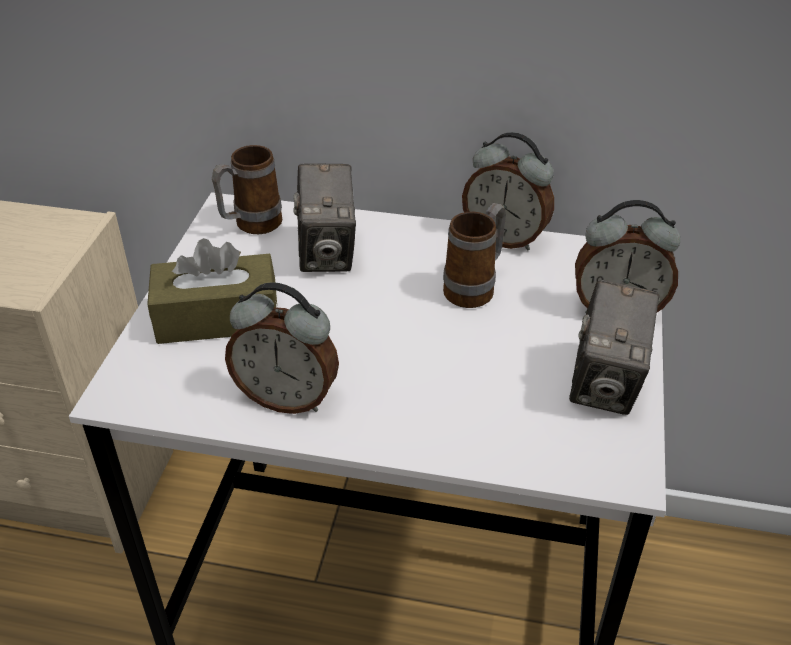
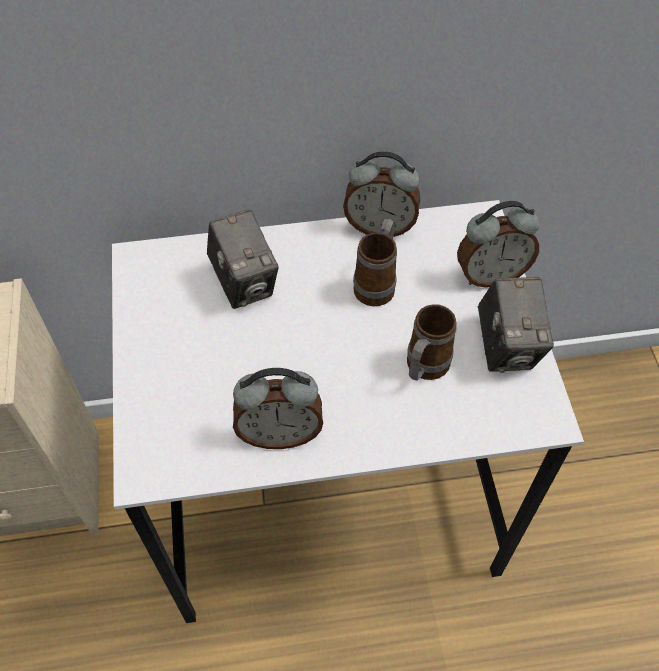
camera: 20 degrees left, 15 degrees up
brown tissue box [147,238,277,344] -> none
mug [212,145,282,234] -> mug moved to [407,304,457,381]

